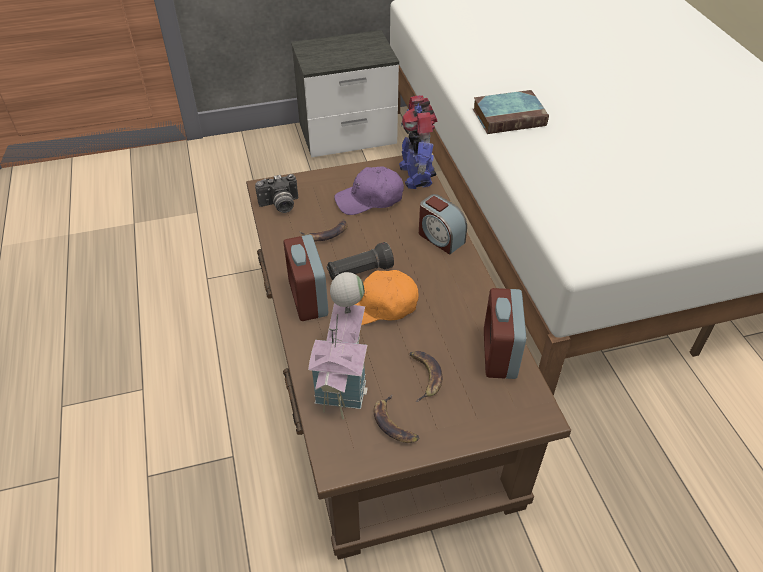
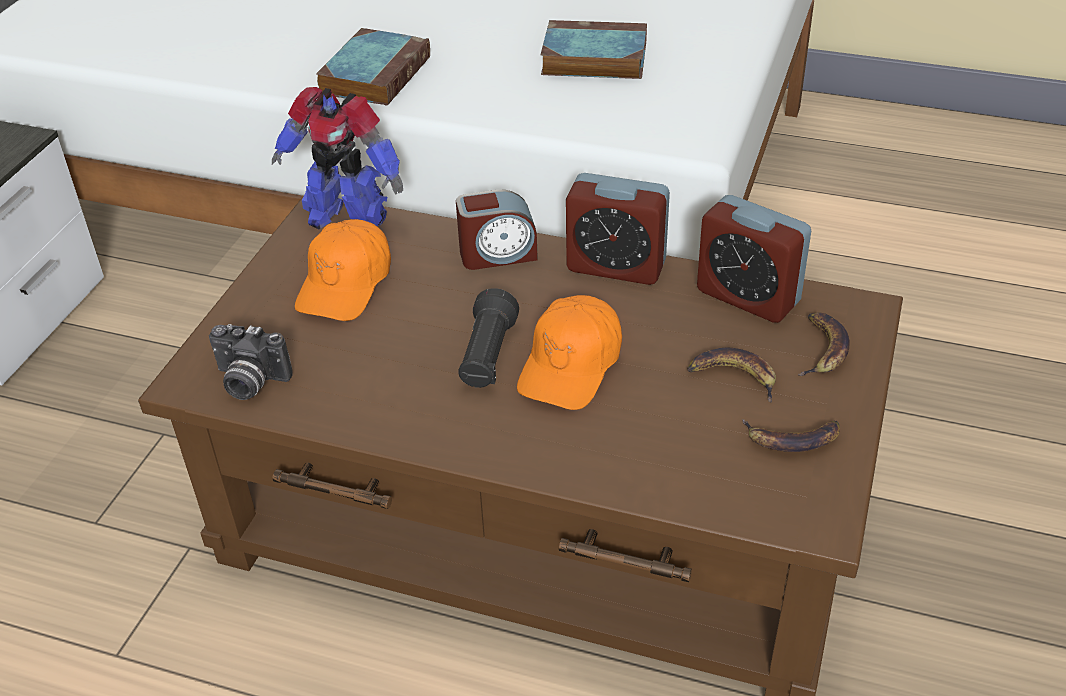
camera: 55 degrees left, 5 degrees down
camera [255,174,298,213] -> camera turned 90 degrees clockwise [209,324,293,400]
alarm clock [284,235,328,321] -> alarm clock moved to [566,173,670,285]
banana [300,219,348,241] -> banana moved to [798,313,850,376]
toy house [308,272,368,419] -> none
purple cap [334,166,404,215] -> orange cap [295,219,391,321]
none -> book [541,20,647,79]

